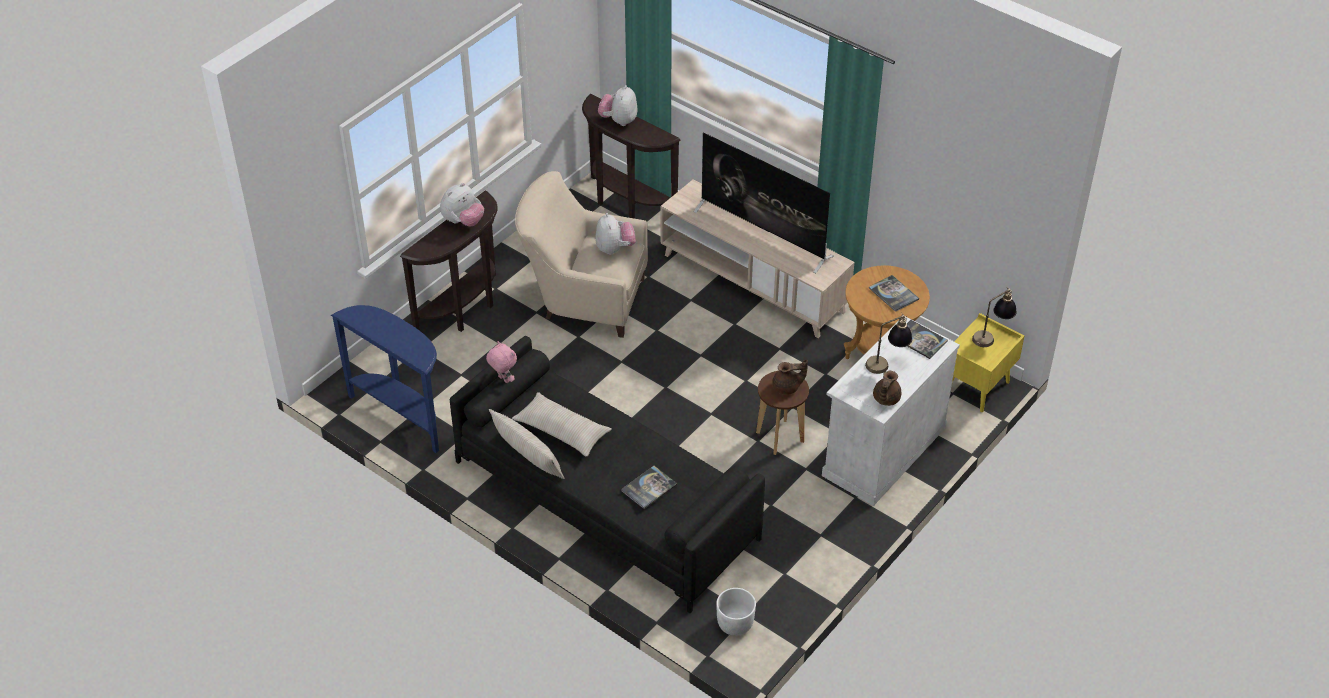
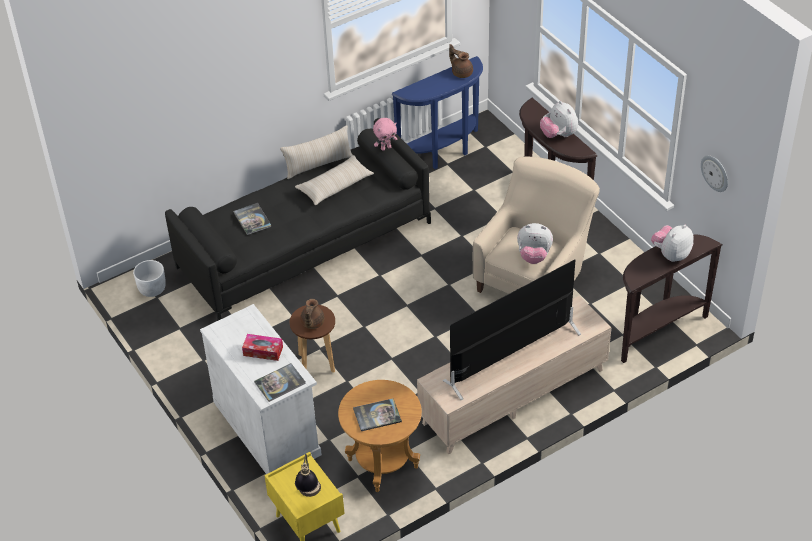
camera: 110 degrees right, 0 degrees up
plush toy [598,85,638,126] -> plush toy turned 75 degrees counterclockwise [651,225,694,262]
table lamp [865,314,912,374] -> tissue box [242,334,283,361]
brown teapot [873,370,901,406] -> brown teapot moved to [449,44,473,78]
none -> wall clock [701,155,728,192]

